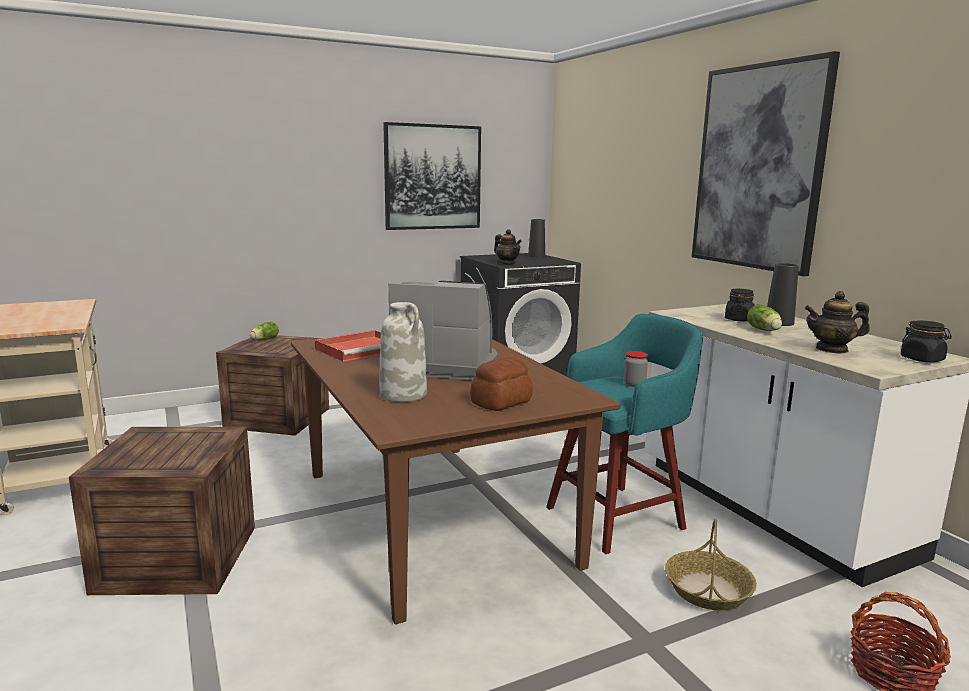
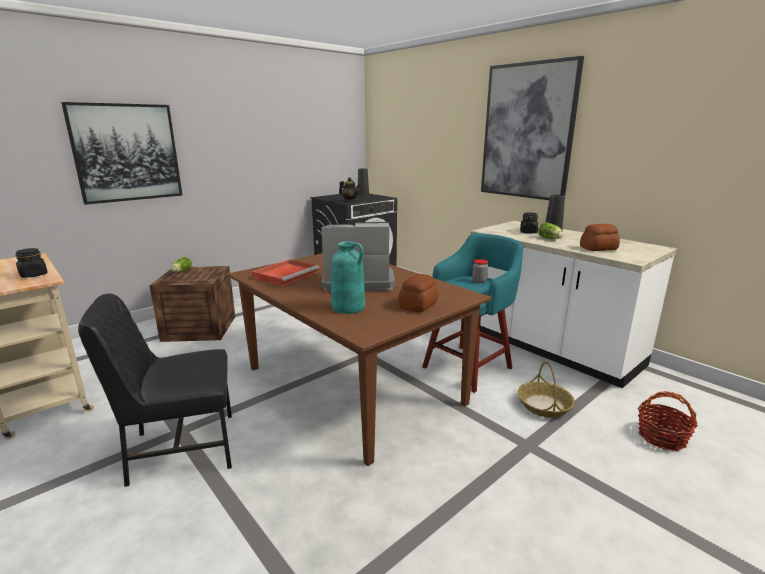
camera: 15 degrees left, 5 degrees up
crate [69,427,255,595] -> black chair [78,294,232,487]
white vase [380,302,427,402] -> turquoise vase [331,241,365,314]
picture [383,122,481,230] -> picture moved to [61,102,182,205]
teapot [804,291,870,353] -> bread [580,224,620,251]
black jar [900,321,952,362] -> black jar moved to [15,248,48,278]

